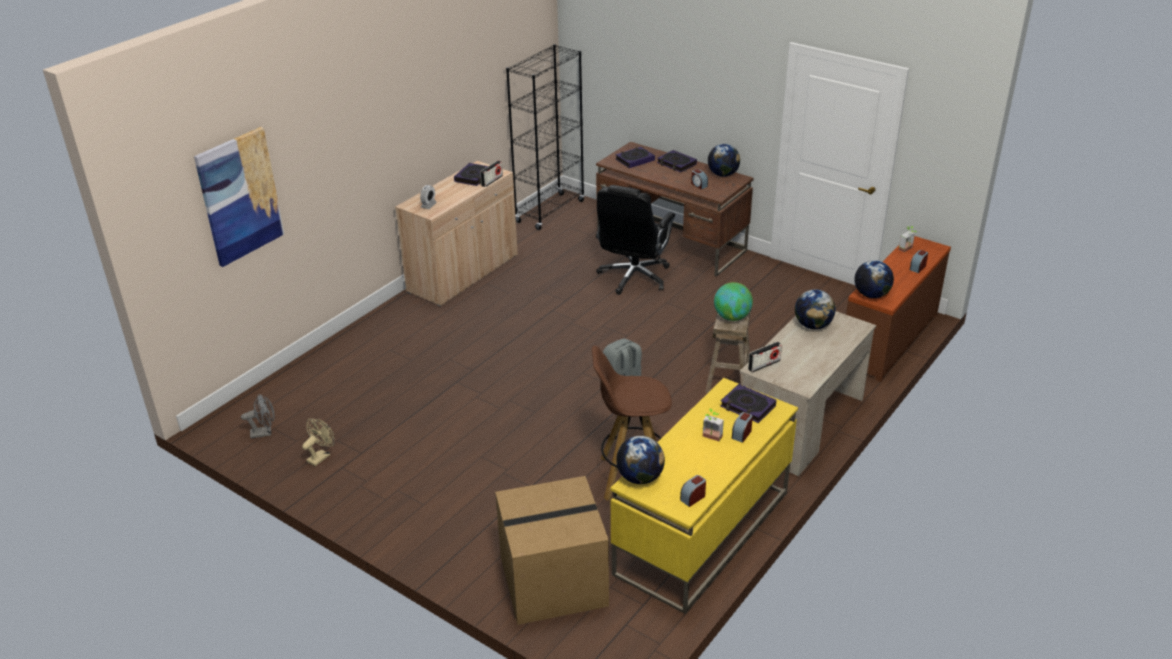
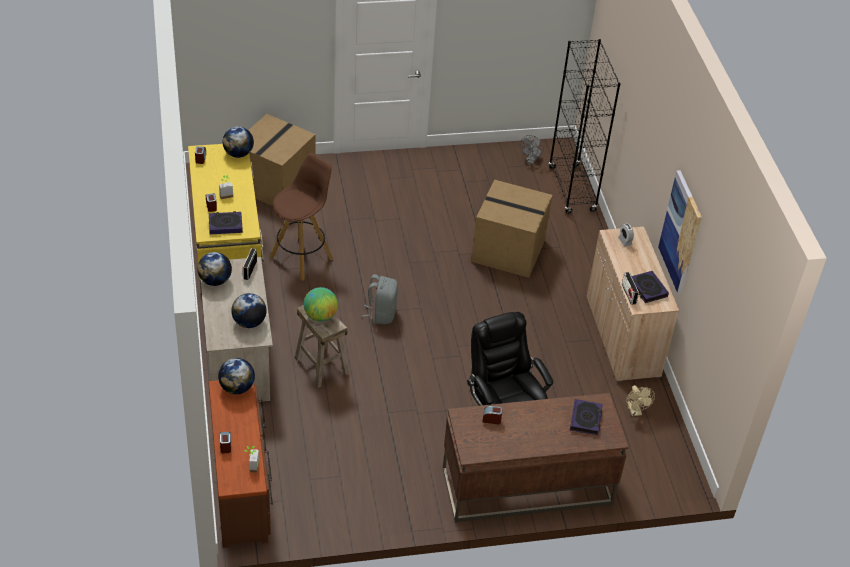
camera: 130 degrees right, 10 degrees up
picture [194,127,284,267] -> picture moved to [658,170,702,294]
beige fan [302,419,334,466] -> beige fan moved to [626,385,655,416]
black bookcase [506,44,585,230] -> black bookcase moved to [549,39,621,214]
book [657,150,697,172] -> none
globe [708,144,740,177] -> globe moved to [197,252,232,286]
none -> cardboard box [471,180,552,278]

